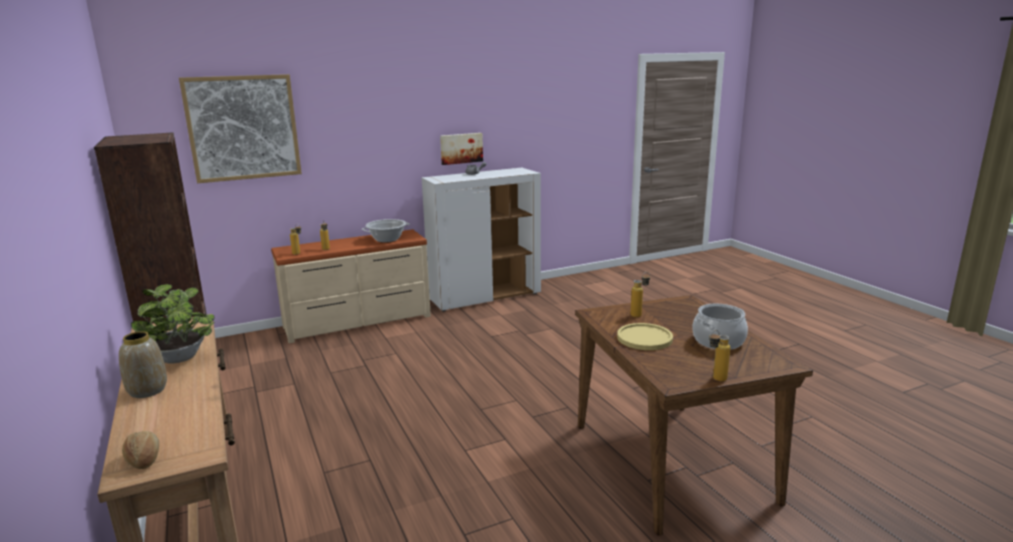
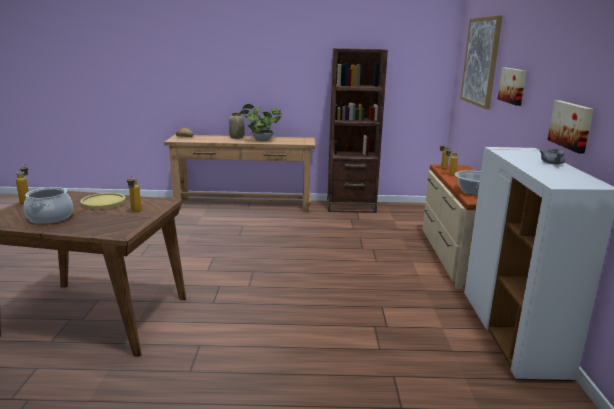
camera: 115 degrees right, 0 degrees up
none -> picture [498,67,526,106]

